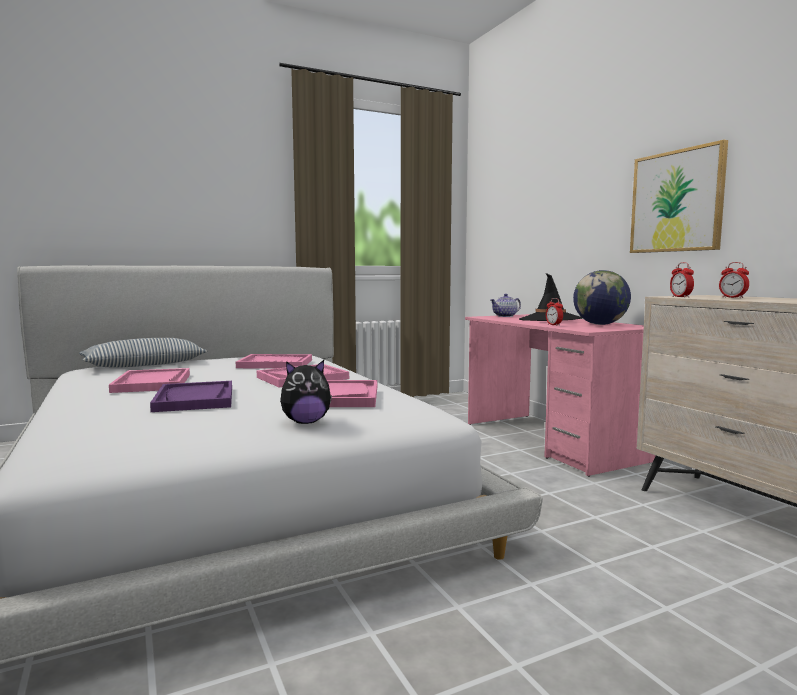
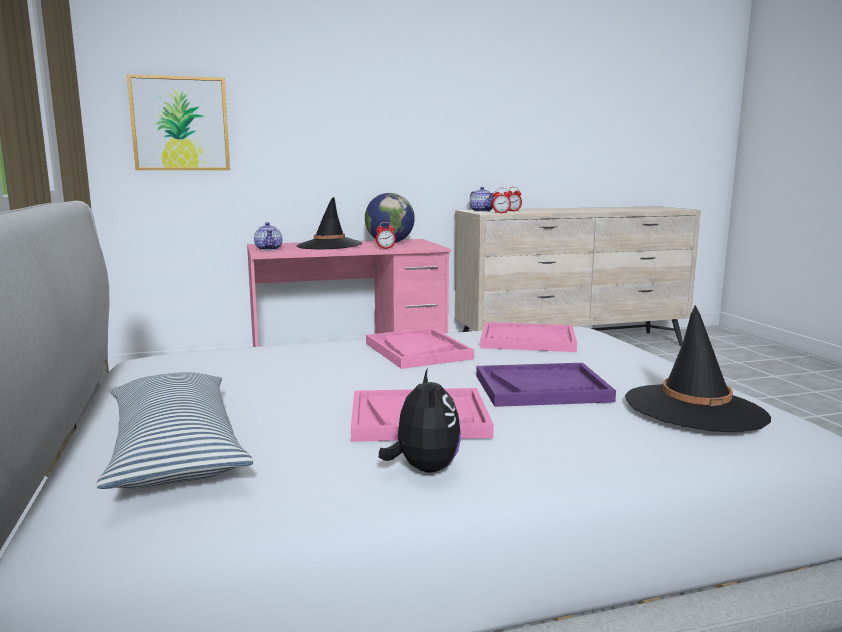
camera: 80 degrees left, 5 degrees up
pink tray [236,354,312,369] -> none
plush toy [280,360,332,424] -> plush toy moved to [379,368,461,473]
picture [630,140,728,253] -> picture moved to [127,74,230,170]
none -> teapot [470,187,494,212]
none -> black hat [625,305,771,432]

